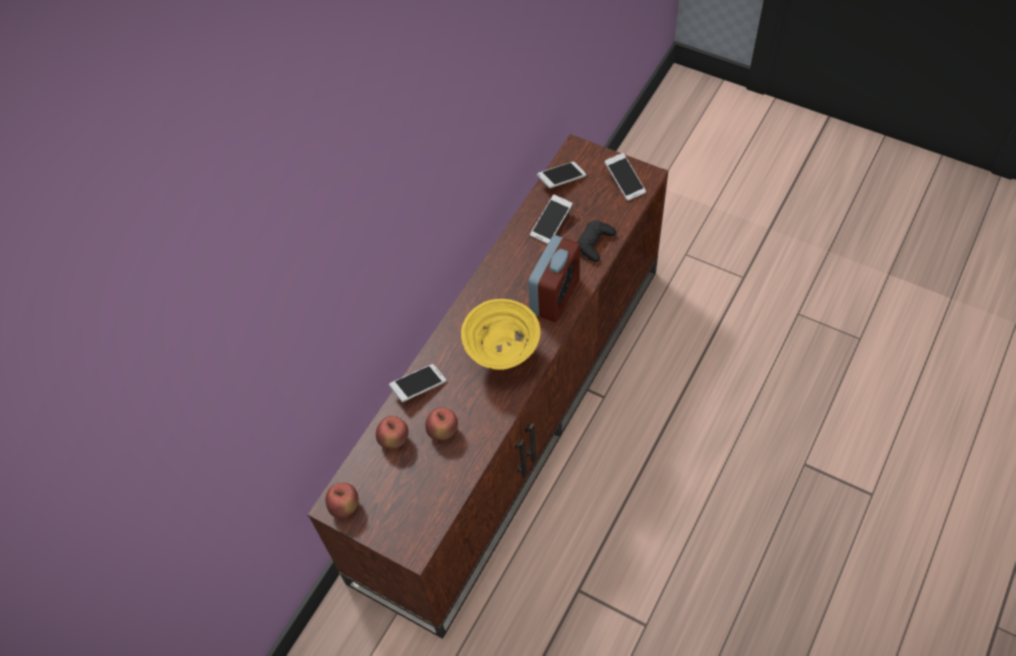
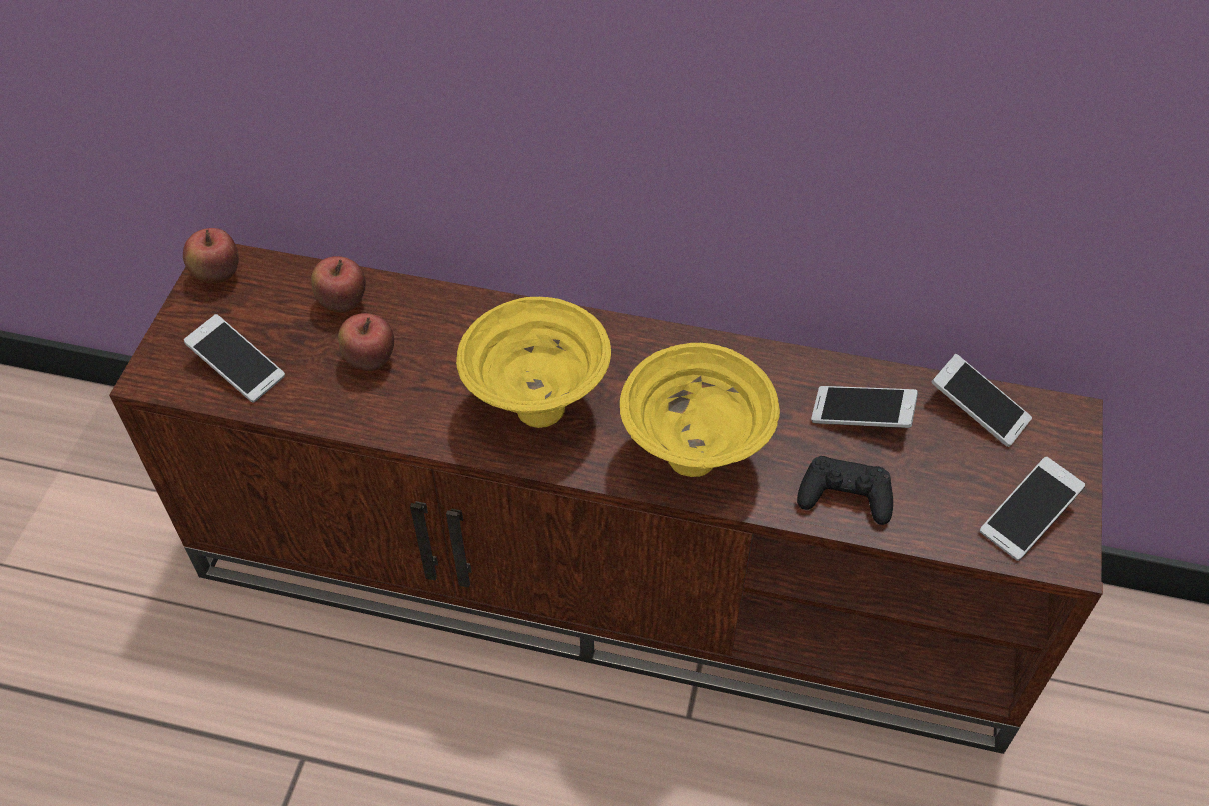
camera: 70 degrees right, 5 degrees down
phone [389,364,446,402] -> phone moved to [184,314,285,403]
alarm clock [528,235,580,322] -> yellow bowl [620,343,780,477]

